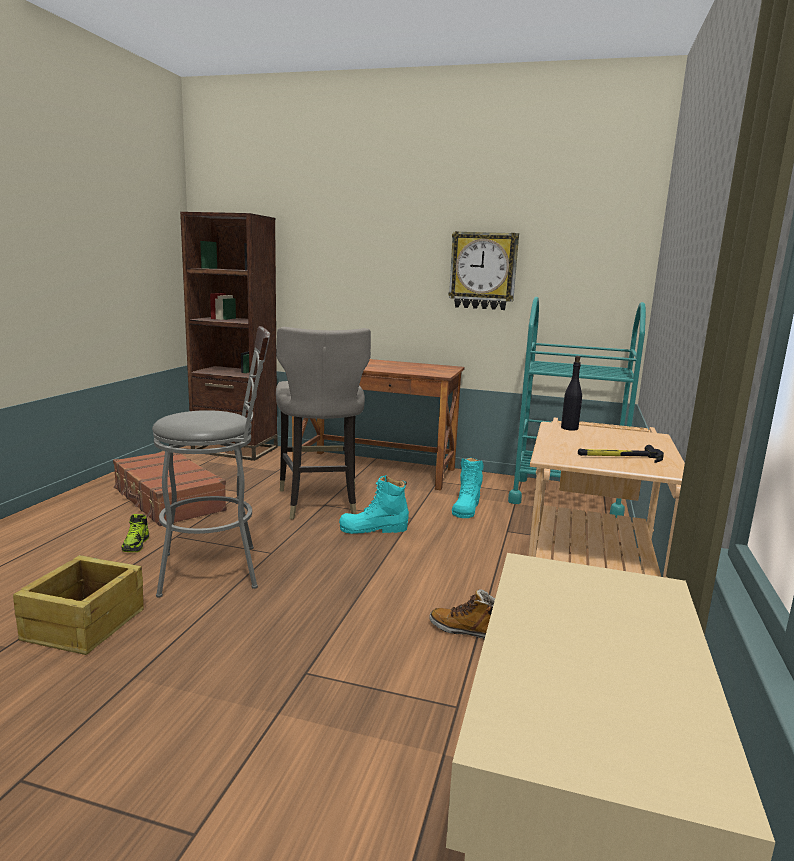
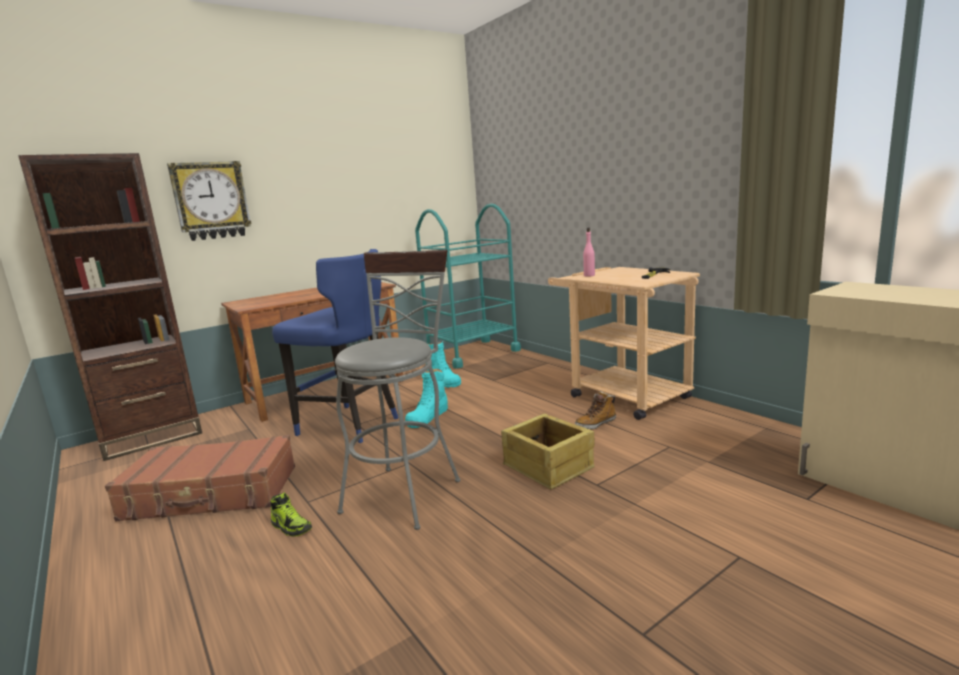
camera: 50 degrees left, 0 degrees up
crate [13,555,144,655] -> crate moved to [501,413,595,489]
grey stool [276,327,371,520] -> blue stool [272,249,399,443]
wall clock [448,231,519,310] -> wall clock moved to [167,161,252,241]
black bottle [561,356,582,431] -> pink bottle [583,228,595,277]

